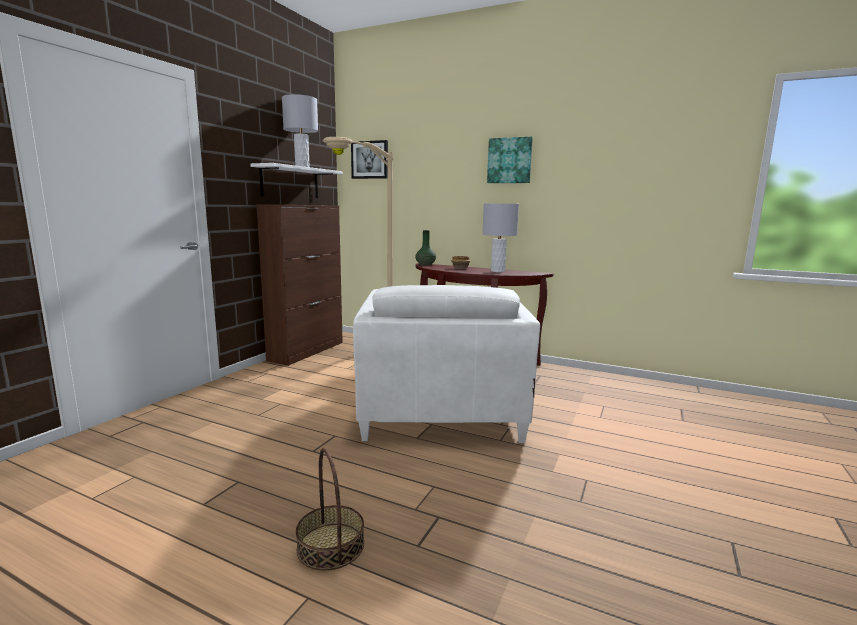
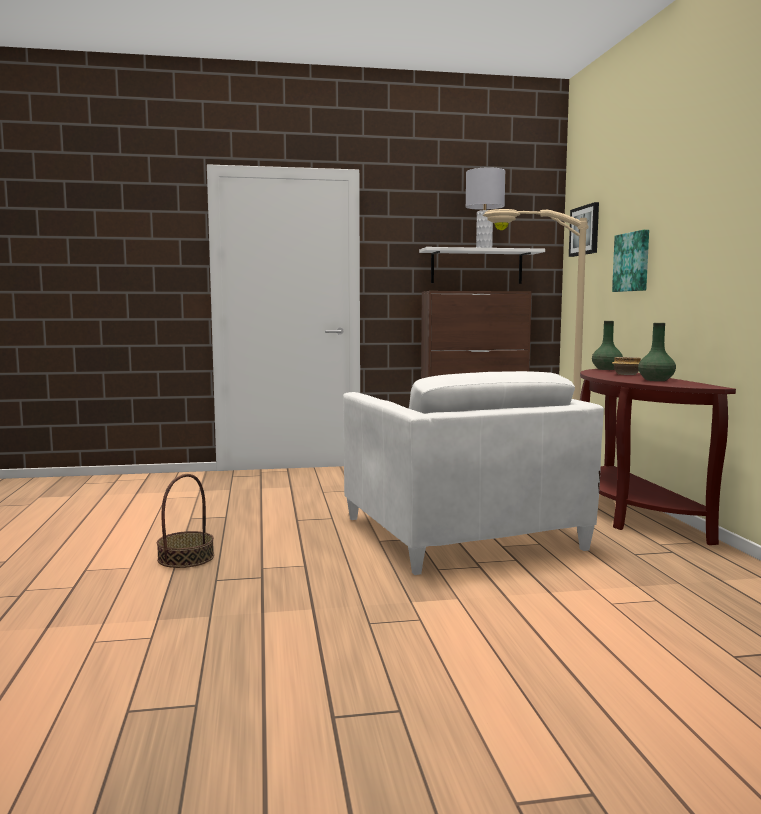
camera: 55 degrees right, 5 degrees down
white armchair [353,285,540,443] -> white armchair turned 75 degrees counterclockwise [343,371,604,575]
grey table lamp [482,203,519,272] -> green vase [638,323,676,381]
picture [487,137,533,183] -> picture moved to [612,230,649,292]

